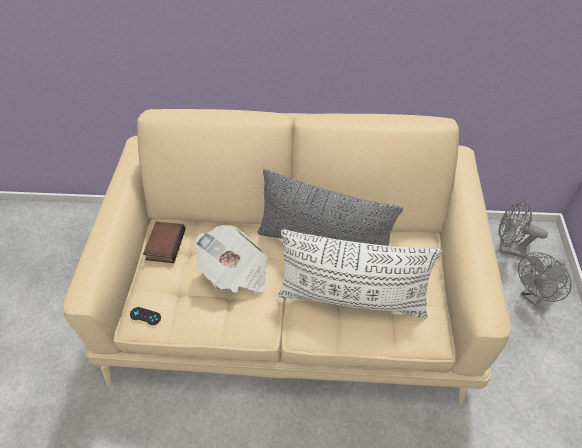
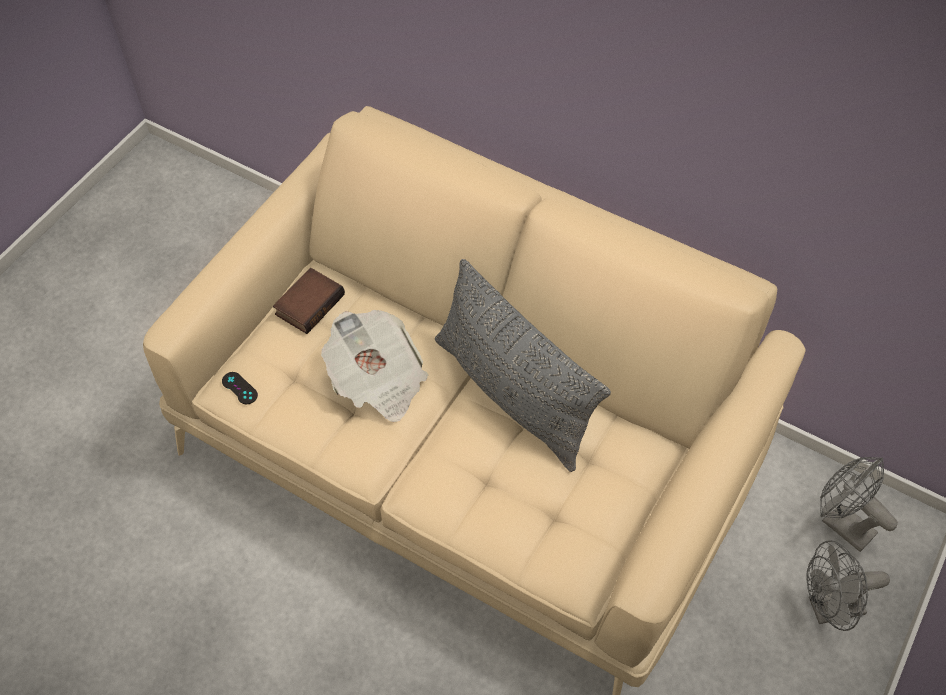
camera: 25 degrees right, 5 degrees up
white pillow [278,230,442,319] -> none

